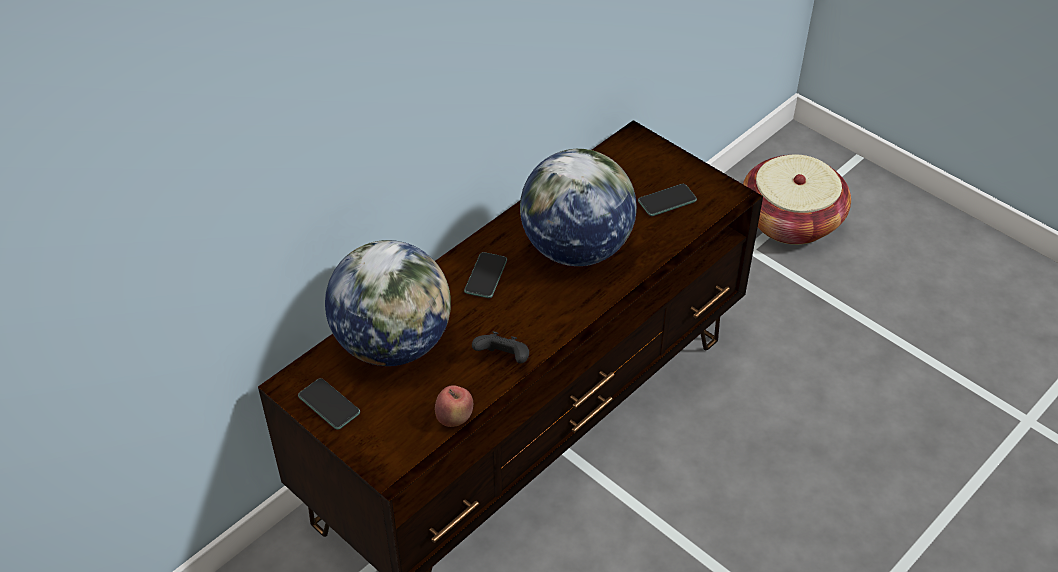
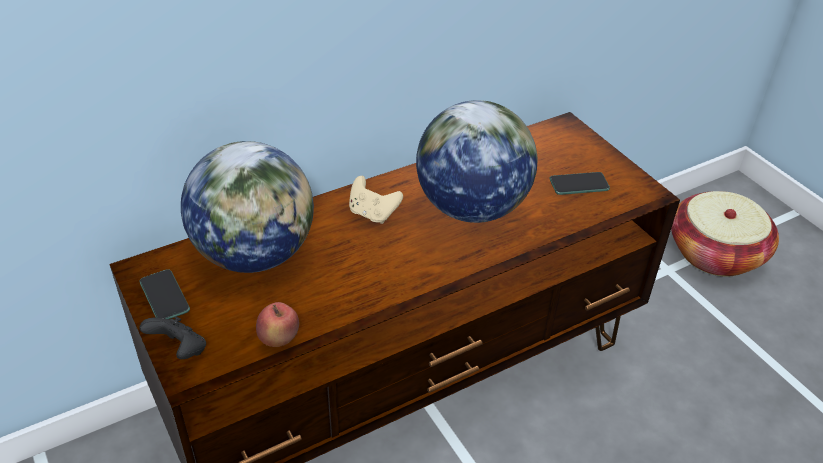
camera: 15 degrees right, 5 degrees down
phone [464,252,507,298] -> beige game controller [349,176,403,224]
black game controller [472,331,529,363] -> black game controller moved to [139,316,206,359]

